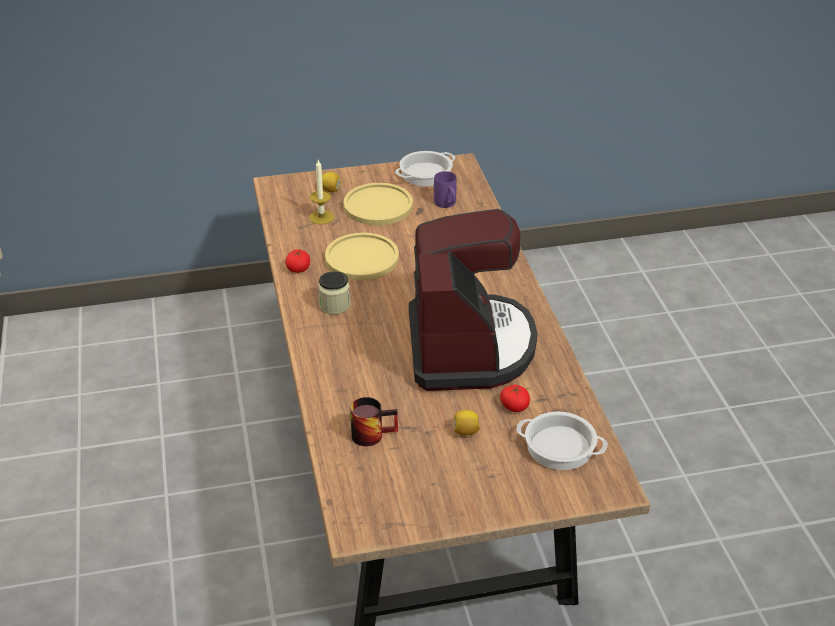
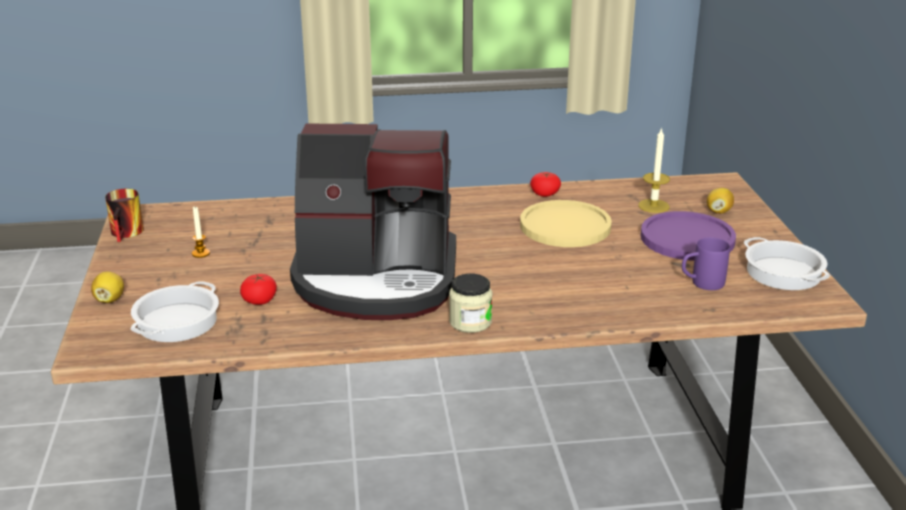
camera: 95 degrees right, 10 degrees down
jar [318,271,350,315] -> jar moved to [449,273,492,333]
yellow plate [343,183,413,226] -> purple plate [641,211,736,260]
mug [350,397,398,447] -> mug moved to [105,189,144,242]
lemon [454,410,480,435] -> lemon moved to [91,271,124,303]
none -> candle [192,207,210,258]

